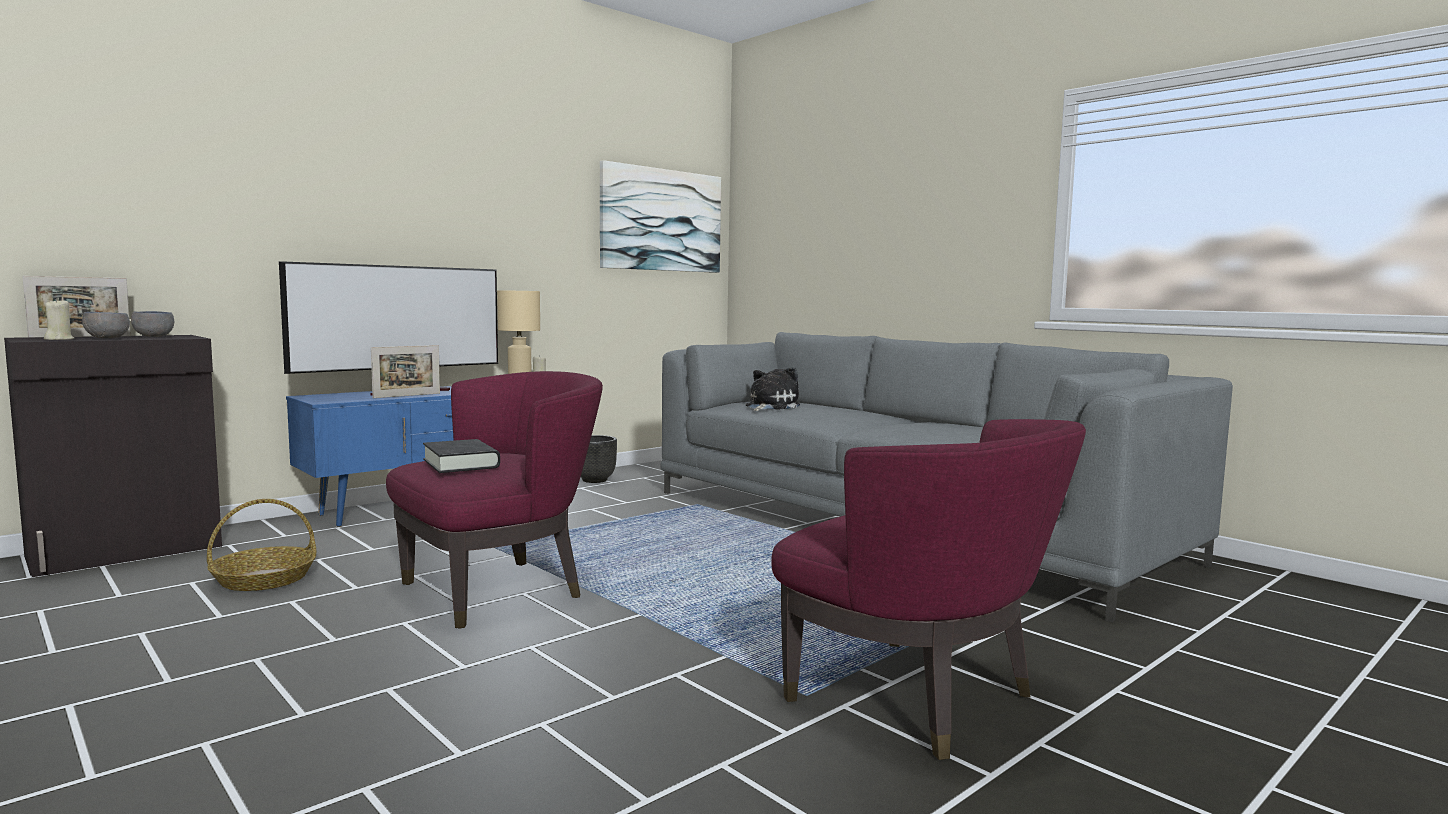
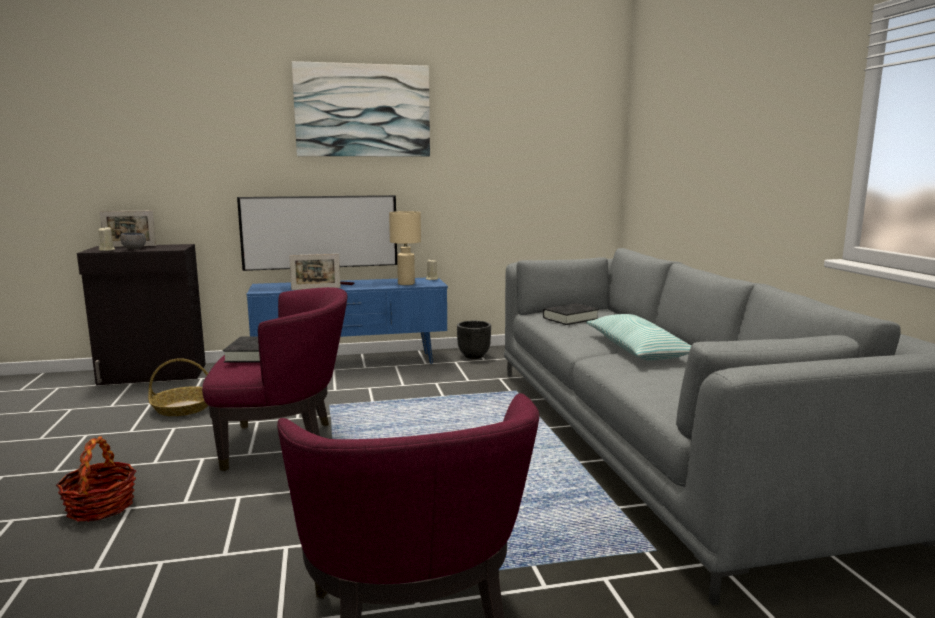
camera: 30 degrees right, 5 degrees up
grey bowl [131,311,174,337] -> none
picture [600,160,721,273] -> picture moved to [292,61,430,157]
plush toy [745,367,800,411] -> black book [543,303,599,325]
none -> basket [56,436,136,522]
none -> pillow [586,314,691,361]

